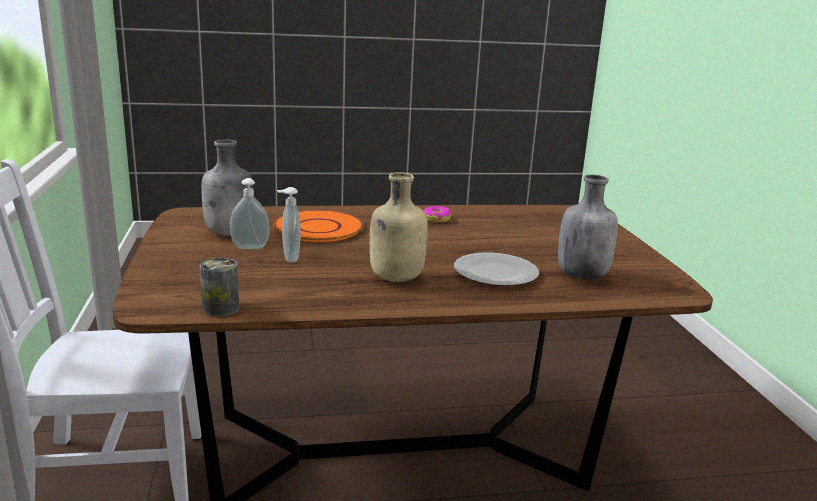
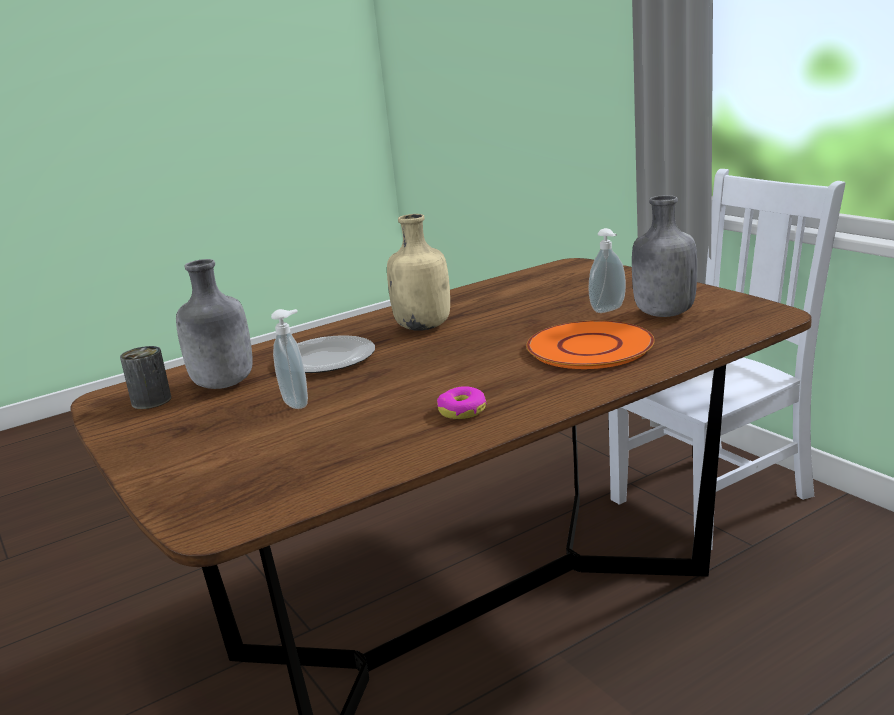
camera: 160 degrees right, 0 degrees up
can [200,258,239,317] -> can moved to [120,346,171,409]
soap dispenser [277,187,301,263] -> soap dispenser moved to [271,309,308,409]

